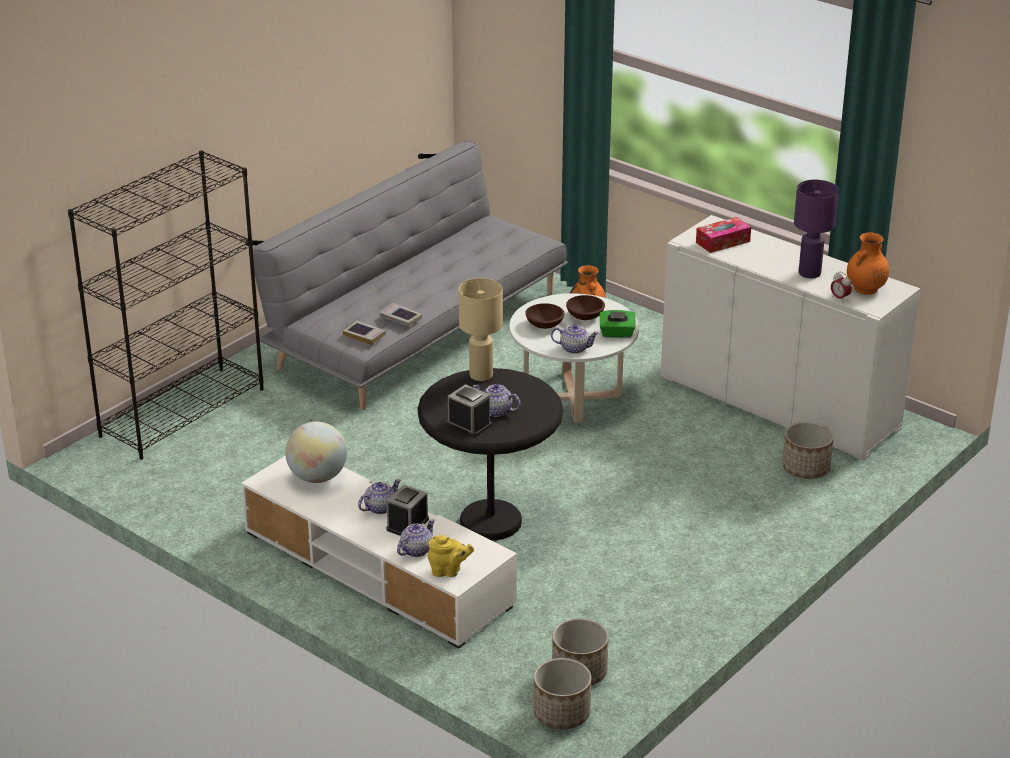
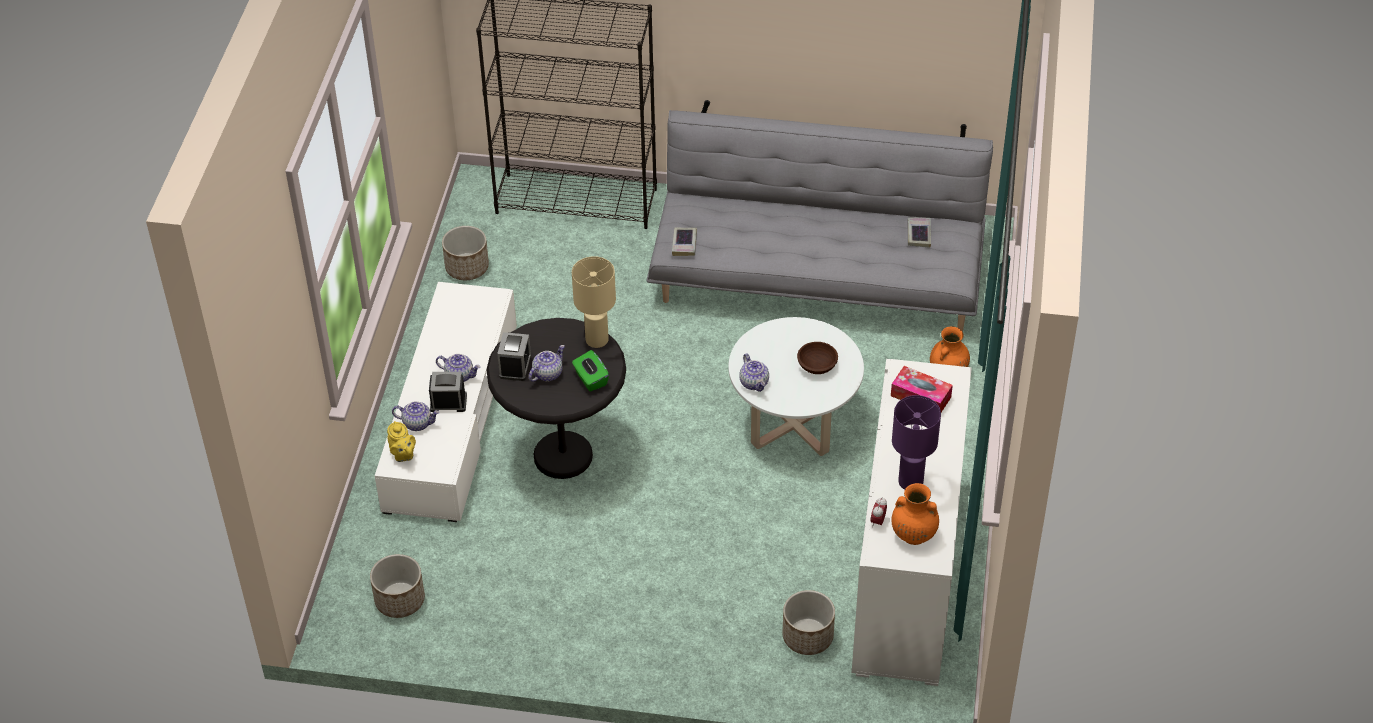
camera: 60 degrees right, 15 degrees up
globe [285,422,347,483] -> none
book [380,303,422,326] -> book moved to [908,218,931,248]
teapot [473,384,521,417] -> teapot turned 45 degrees clockwise [529,345,565,382]
brown bowl [525,303,564,329] -> none
planter [533,658,591,729] -> planter moved to [442,226,489,280]
green tissue box [600,310,636,338] -> green tissue box moved to [572,350,609,392]

